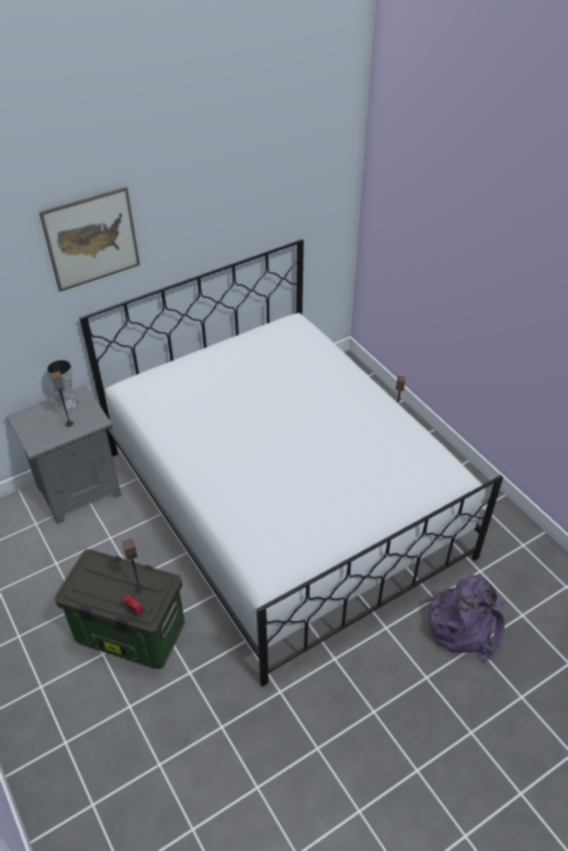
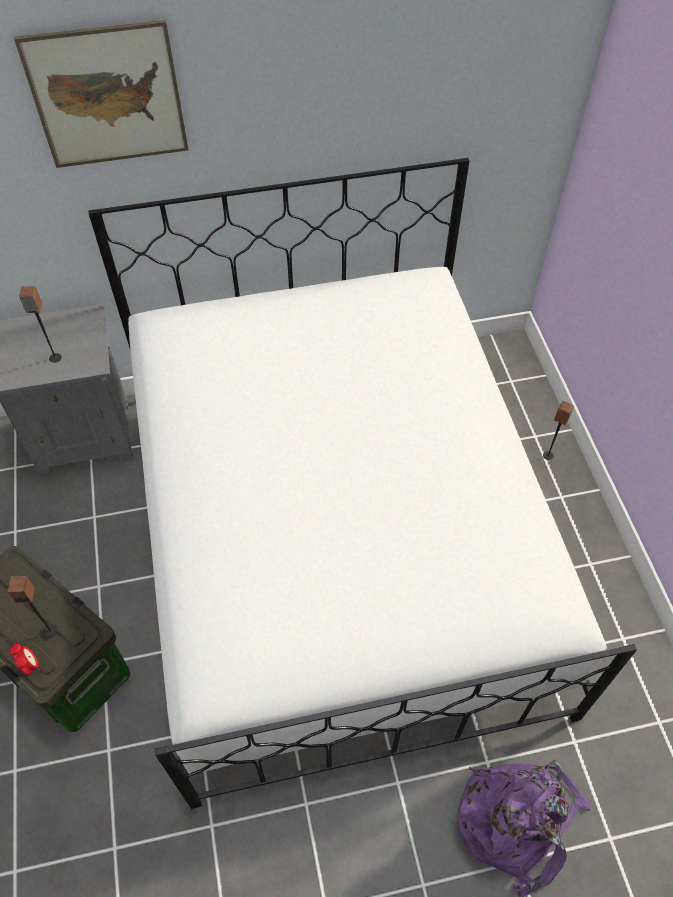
camera: 20 degrees right, 10 degrees up
vase [47,359,78,410] -> none

